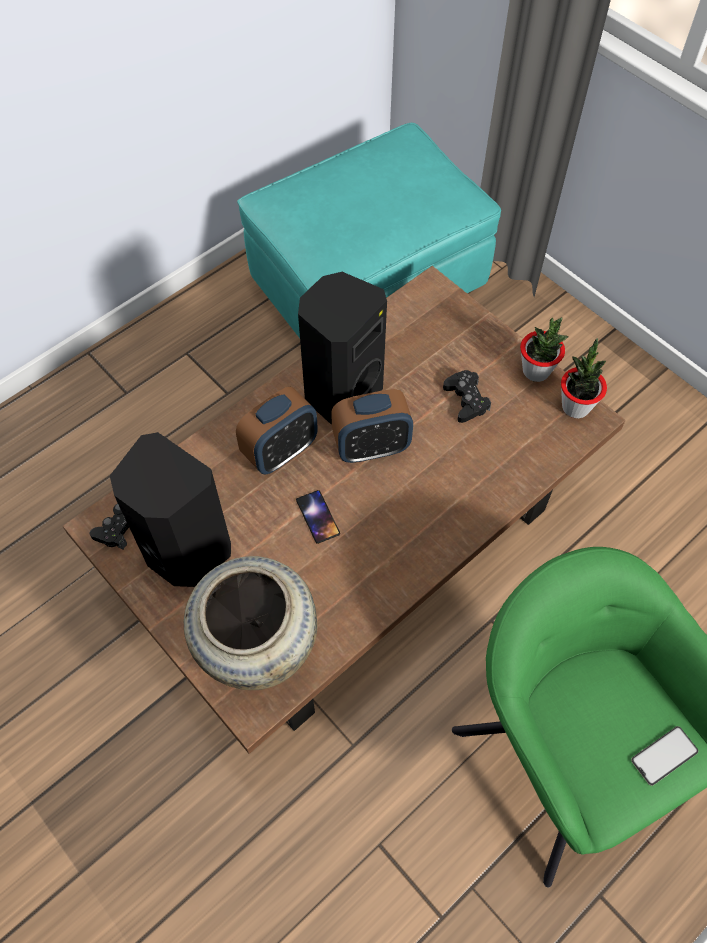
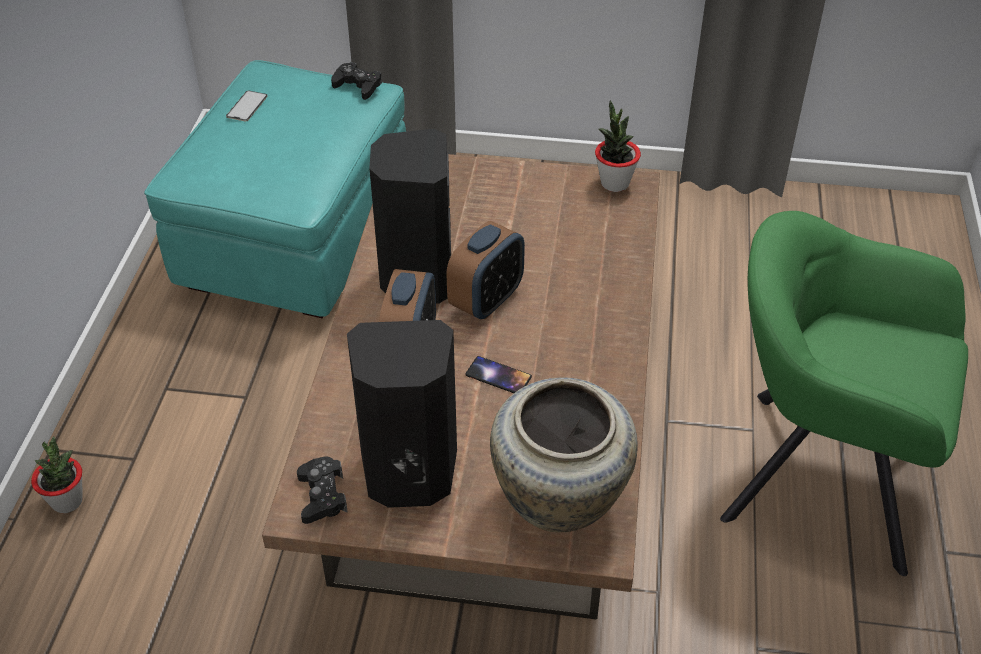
camera: 40 degrees left, 15 degrees down
black game controller [443,370,491,423] -> black game controller moved to [331,62,382,100]
potted plant [520,317,569,382] -> potted plant moved to [31,436,83,513]
phone [631,726,698,786] -> phone moved to [226,91,268,121]

